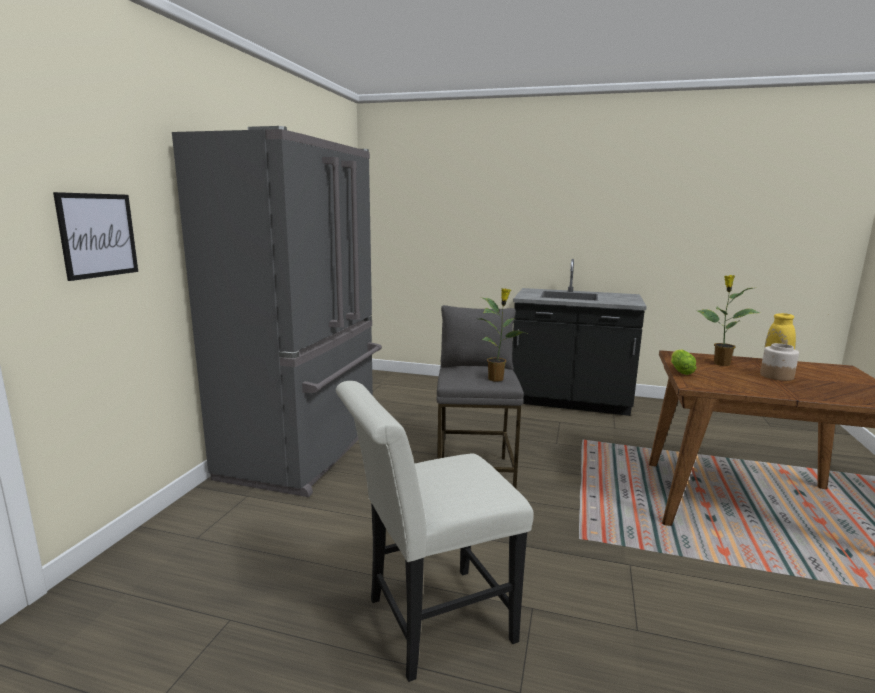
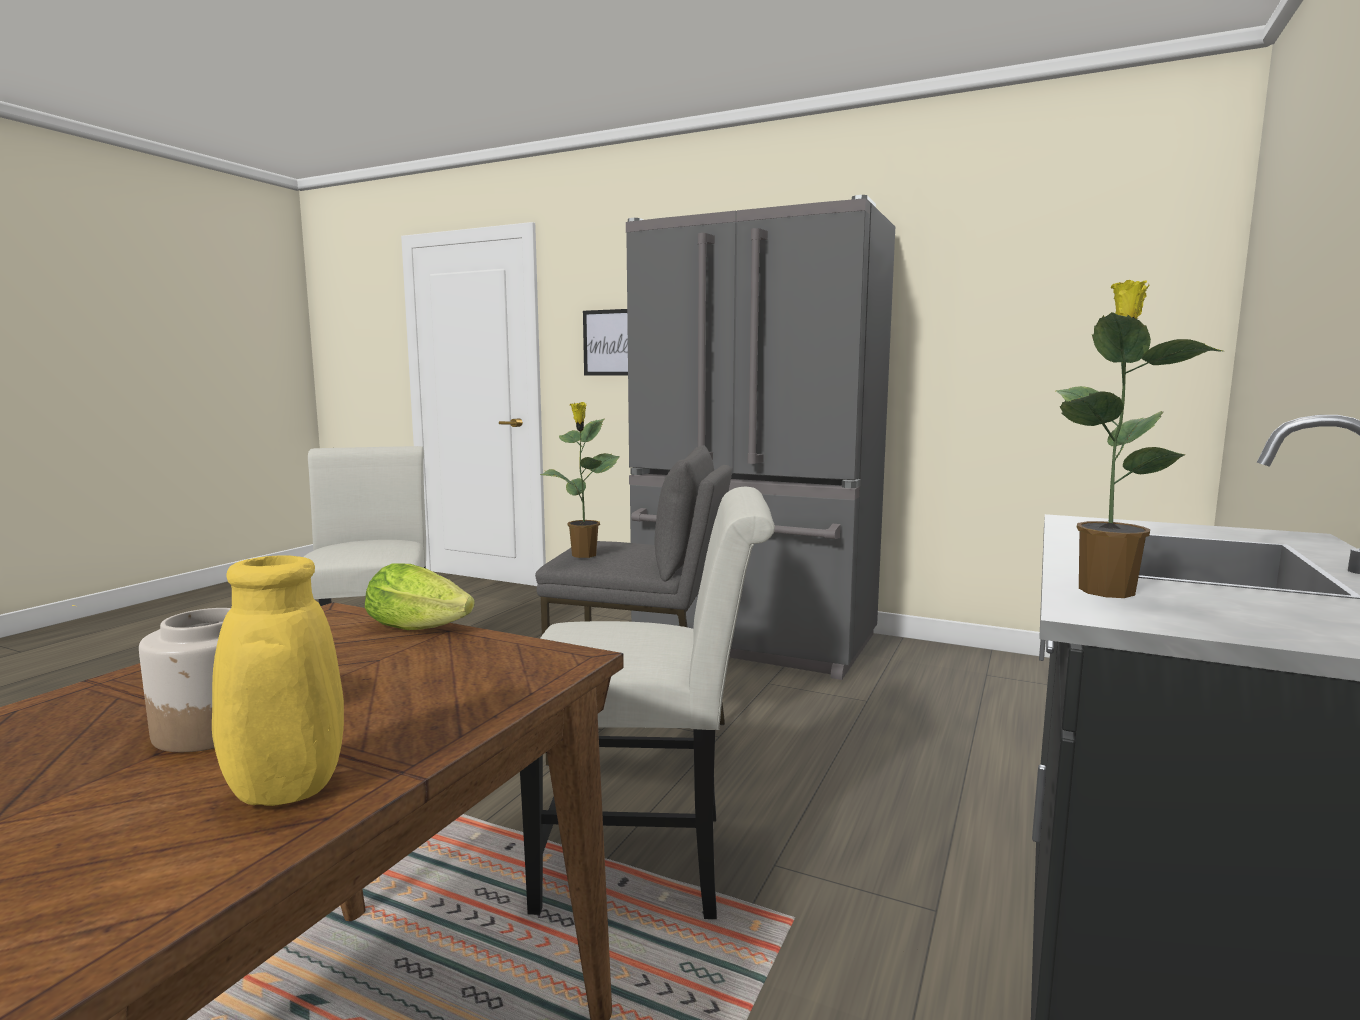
camera: 100 degrees right, 5 degrees down
potted plant [697,275,760,366] -> potted plant moved to [1056,280,1223,598]
none -> white chair [520,487,775,919]

